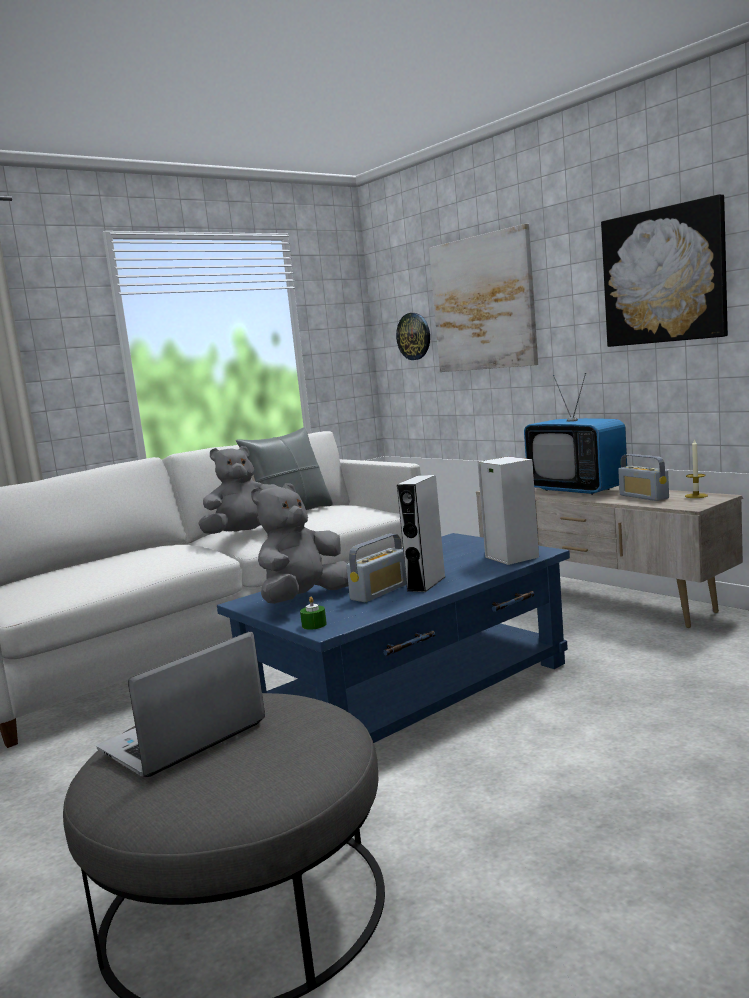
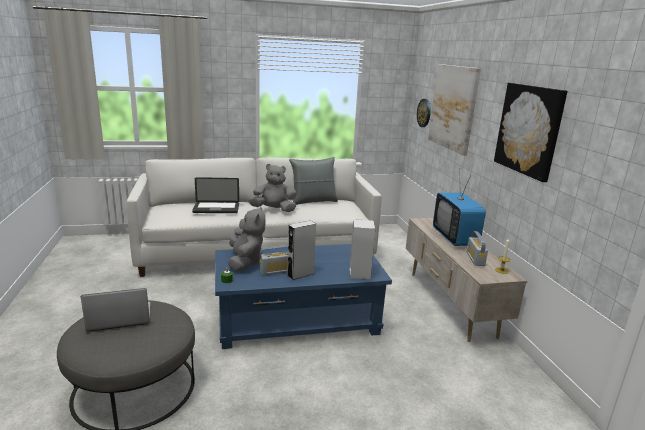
camera: 25 degrees right, 10 degrees up
grey plush toy [251,483,349,604] -> grey plush toy turned 105 degrees clockwise [228,206,266,272]
none -> laptop [192,177,239,213]

